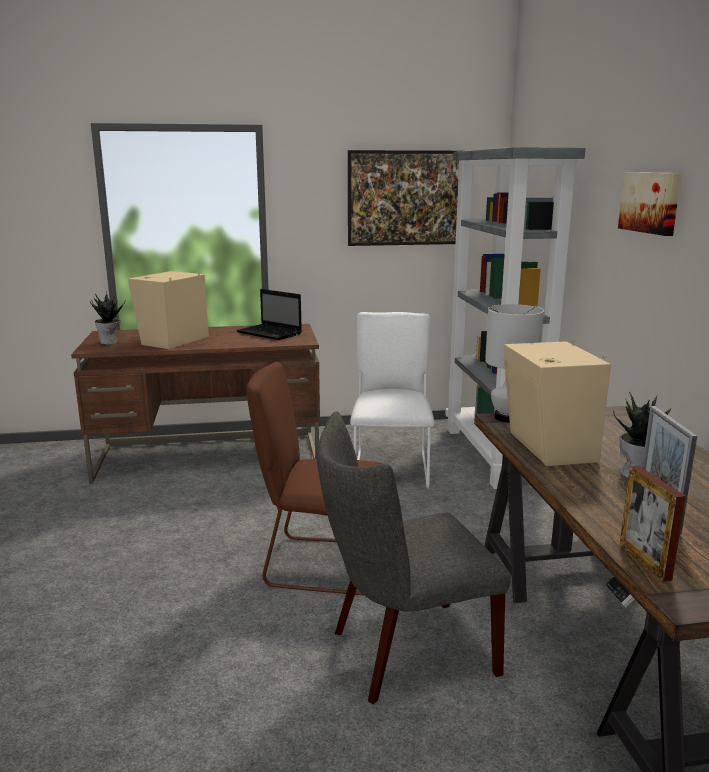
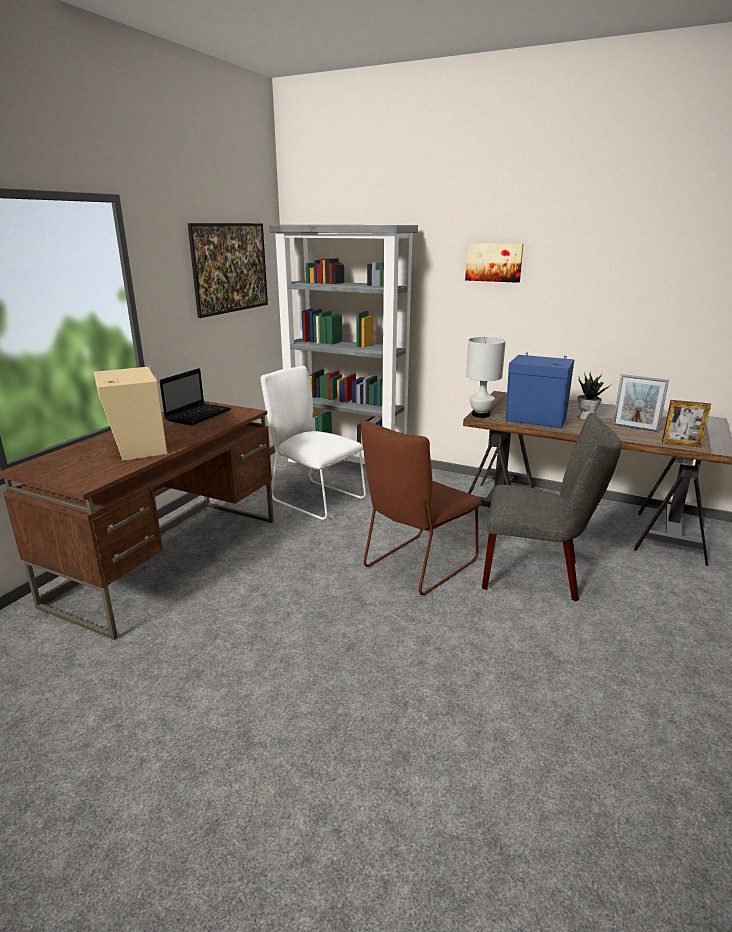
camera: 55 degrees left, 5 degrees up
potted plant [90,291,126,345] -> none
laptop [237,289,302,340] -> laptop turned 45 degrees counterclockwise [159,368,231,425]
grey chair [317,411,511,704] -> grey chair turned 90 degrees counterclockwise [482,413,621,601]
beige speaker [503,340,611,466] -> blue speaker [505,353,574,428]

